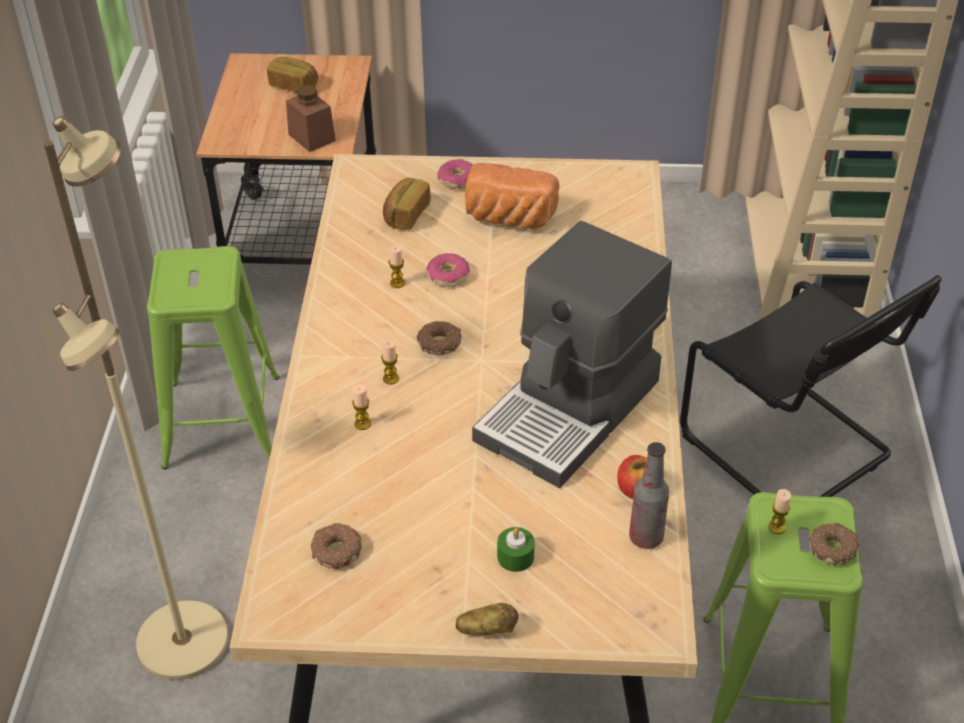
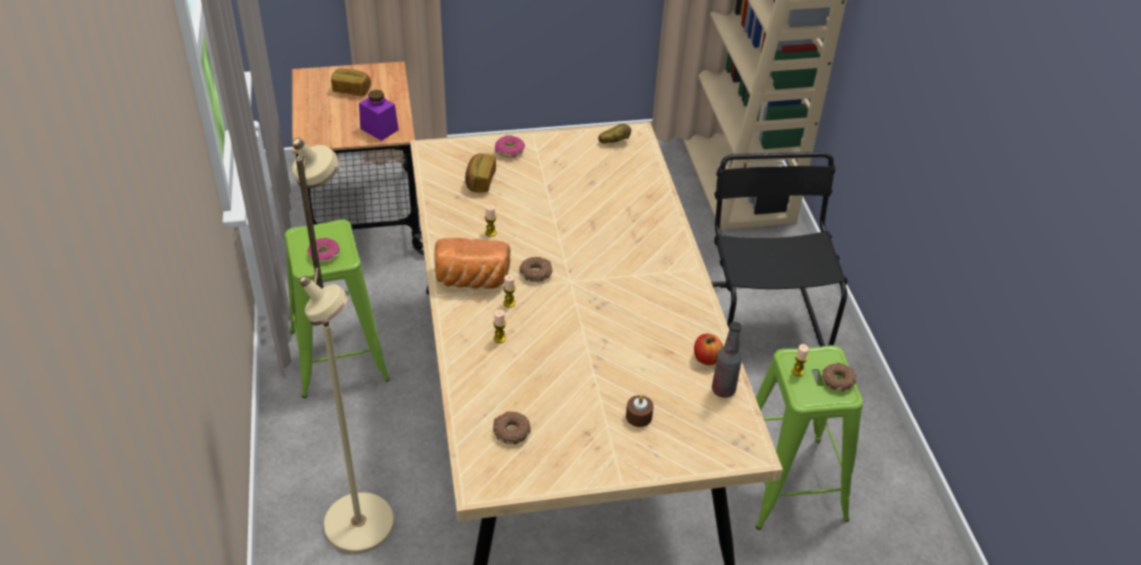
camera: 15 degrees left, 0 degrees up
brown jar [286,85,336,152] -> purple jar [359,90,399,141]
donut [426,253,470,287] -> donut moved to [307,238,340,263]
potato [456,603,518,635] -> potato moved to [598,124,631,144]
bread [465,163,560,229] -> bread moved to [434,238,511,289]
coffee machine [472,221,672,488] -> none
green candle [497,527,535,572] -> brown candle [626,395,654,427]
black chair [680,275,942,497] -> black chair turned 135 degrees counterclockwise [711,152,847,347]

